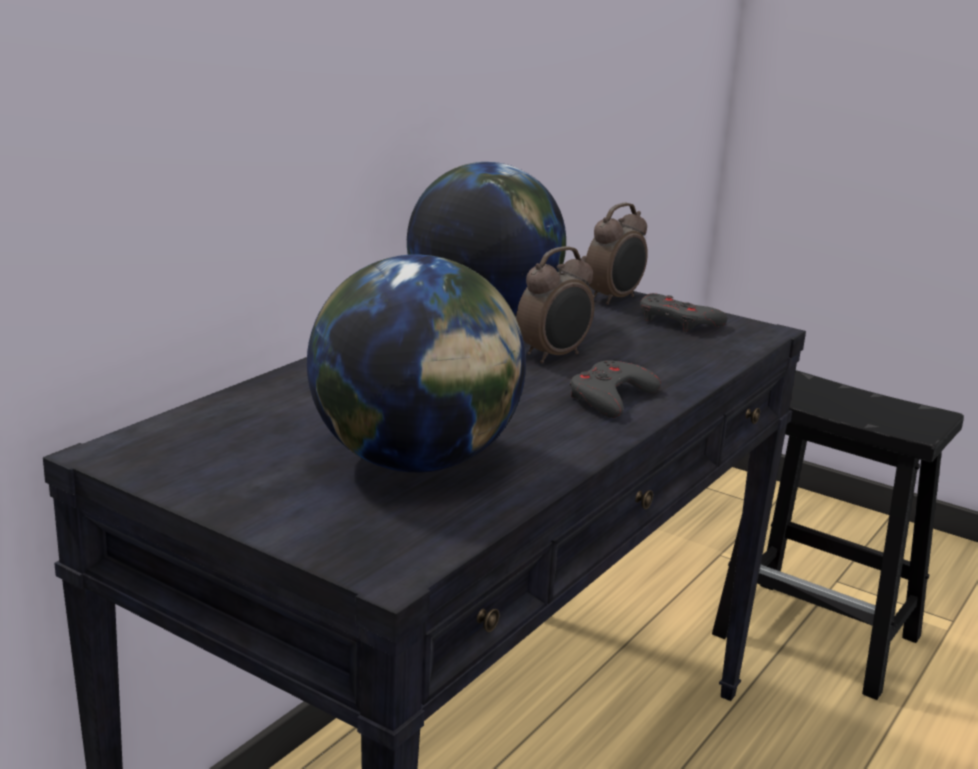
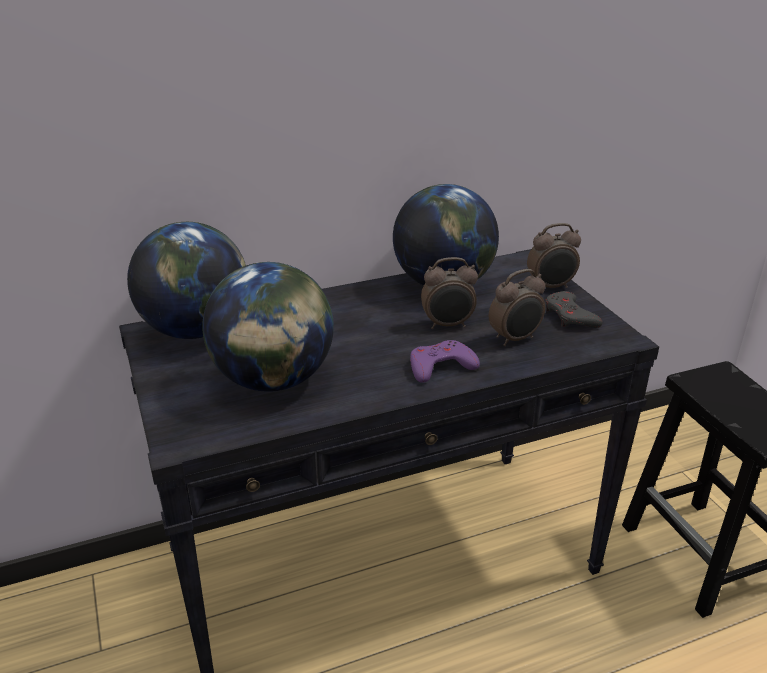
camera: 35 degrees right, 10 degrees up
grey game controller [570,360,661,418] -> purple game controller [410,340,480,383]
none -> globe [127,222,246,339]
none -> alarm clock [489,269,545,346]

